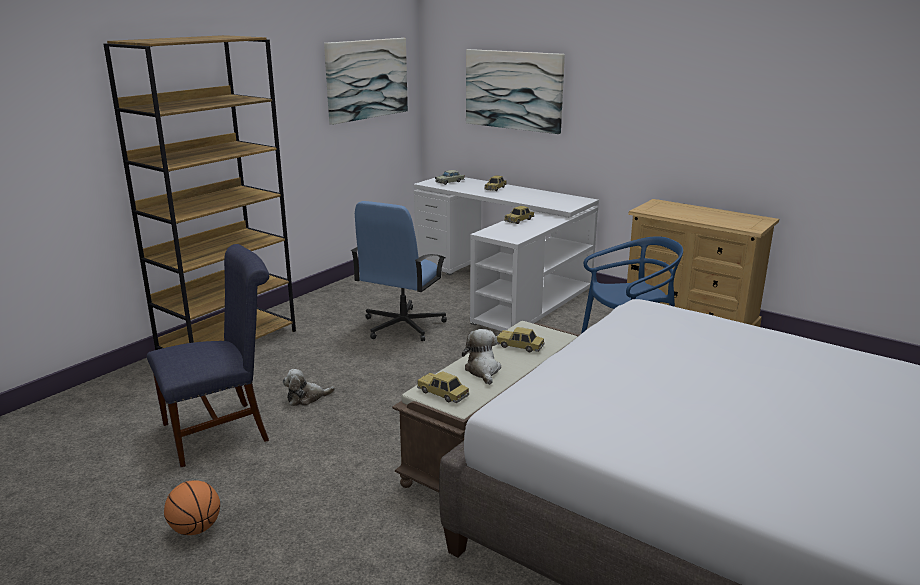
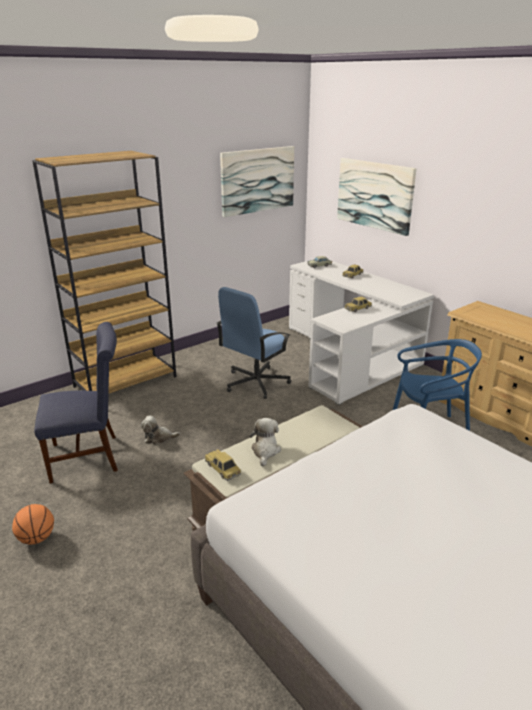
camera: 15 degrees right, 5 degrees up
toy car [496,327,545,352] -> none

